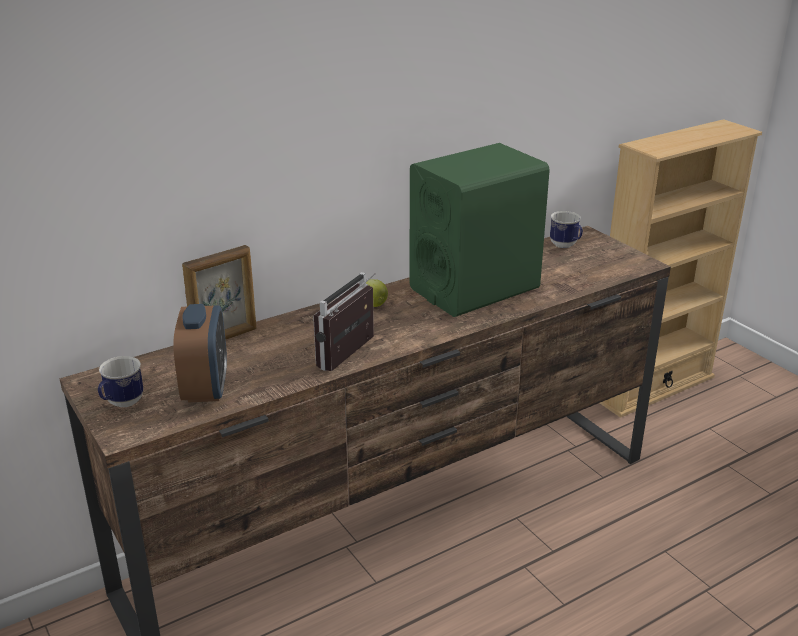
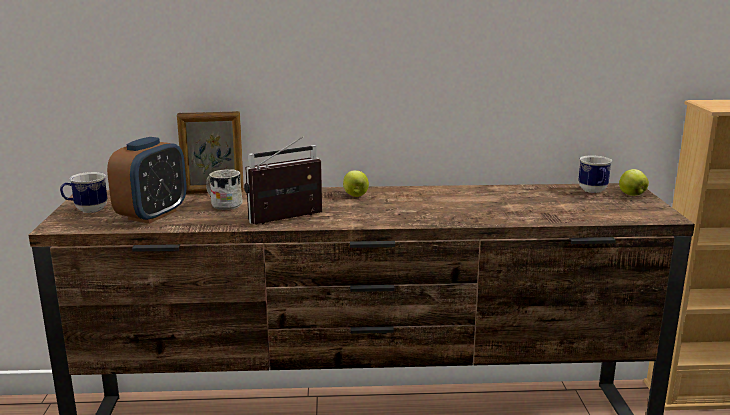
camera: 30 degrees right, 10 degrees down
green speaker [409,143,550,317] -> none
none -> white mug [206,169,243,210]
none -> apple [619,169,649,196]

